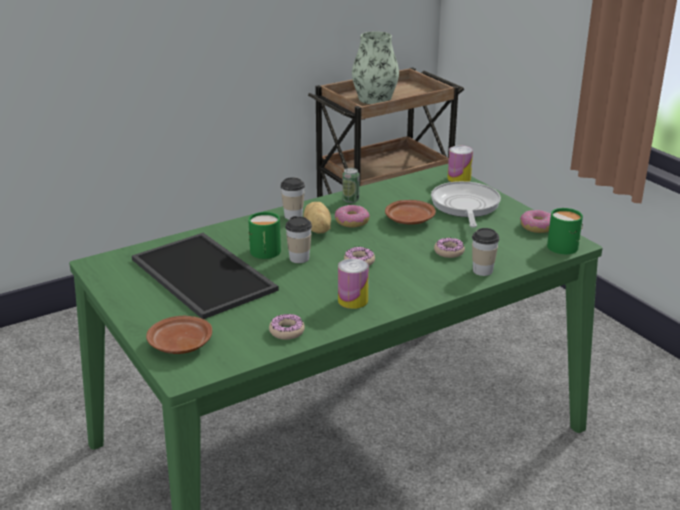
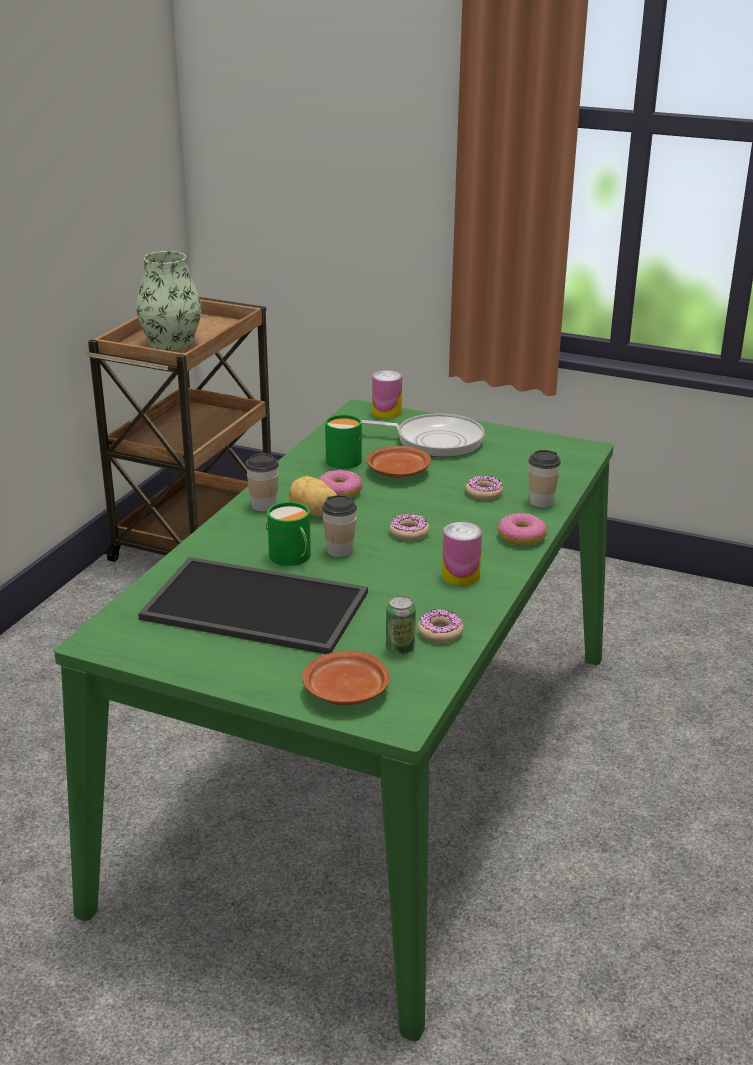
camera: 35 degrees left, 0 degrees up
can [342,168,360,203] -> can moved to [386,596,416,655]
frying pan [431,181,501,228] -> frying pan turned 135 degrees clockwise [361,413,485,457]
donut [520,210,551,233] -> donut moved to [498,513,547,546]
green mug [547,208,583,254] -> green mug moved to [325,415,363,469]

